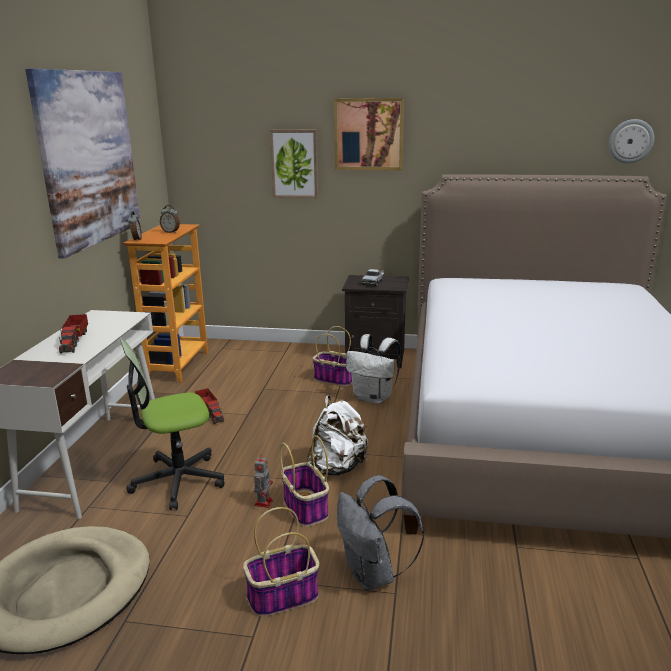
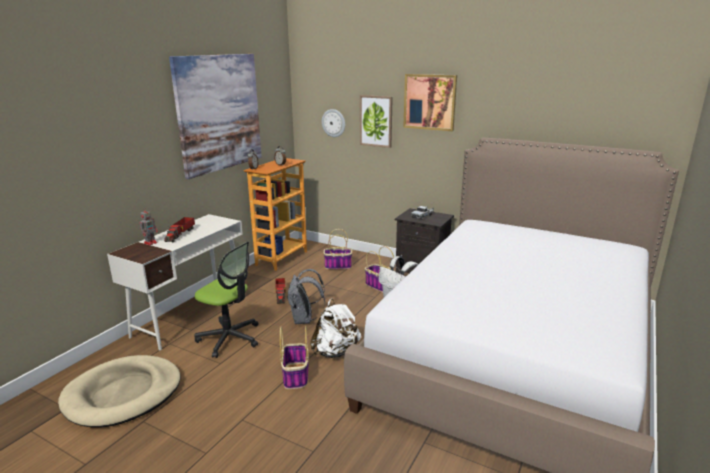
camera: 20 degrees right, 0 degrees up
office chair [120,339,225,510] -> office chair turned 150 degrees counterclockwise [194,242,259,358]
basket [243,507,319,617] -> basket moved to [323,229,352,269]
toy robot [254,454,273,508] -> toy robot moved to [140,208,158,245]
grey backpack [337,475,424,590] -> grey backpack moved to [287,269,325,324]
wall clock [609,119,654,163] -> wall clock moved to [322,109,345,137]

